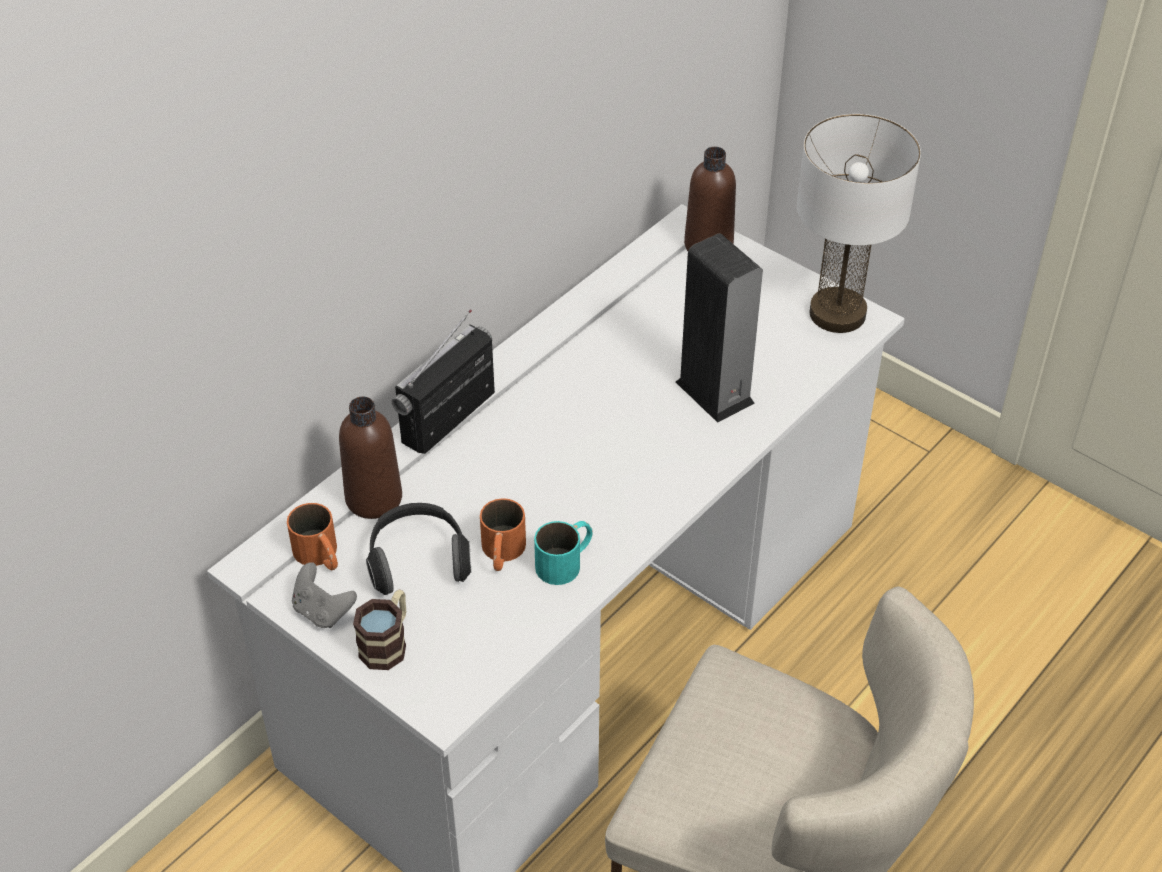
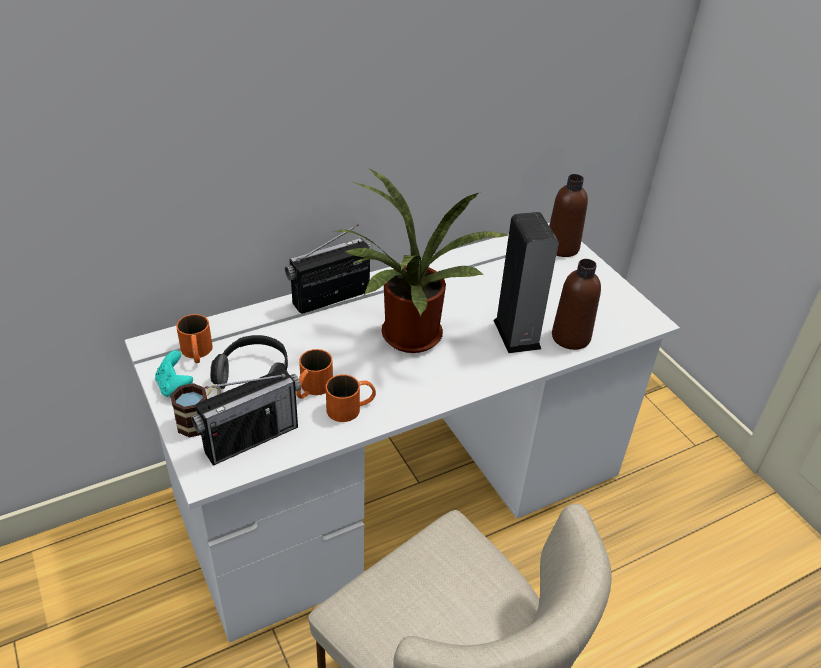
camera: 20 degrees right, 5 degrees down
grey game controller [292,562,357,628] -> turquoise game controller [155,350,193,397]
brown bottle [339,397,402,519] -> brown bottle moved to [552,259,601,350]
turquoise mug [534,521,593,585] -> orange mug [326,375,376,422]
table lamp [797,114,921,333] -> none
none -> radio [191,369,301,466]
none -> potted plant [334,169,510,353]

